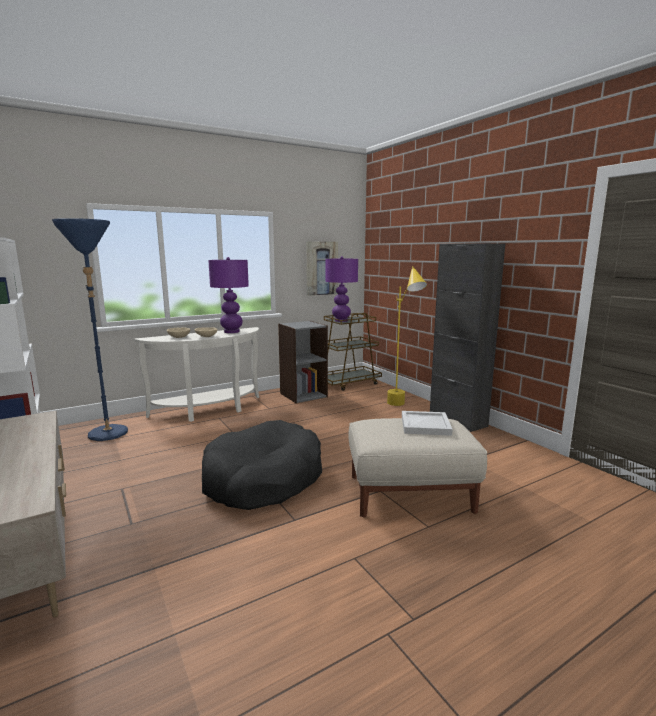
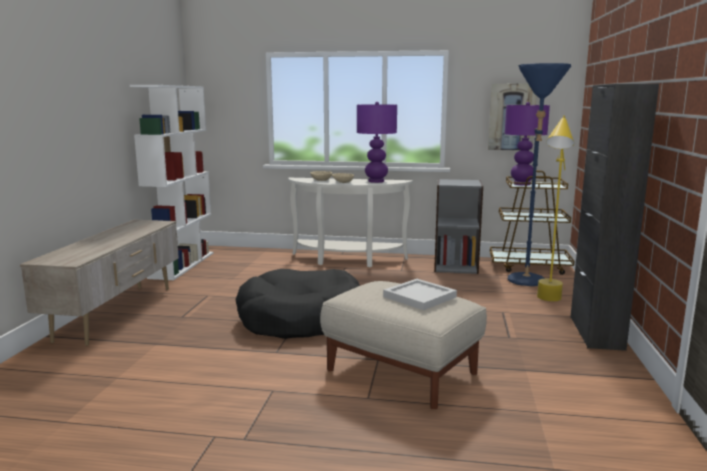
camera: 40 degrees right, 0 degrees up
blue floor lamp [52,218,128,441] -> blue floor lamp moved to [508,63,571,286]

